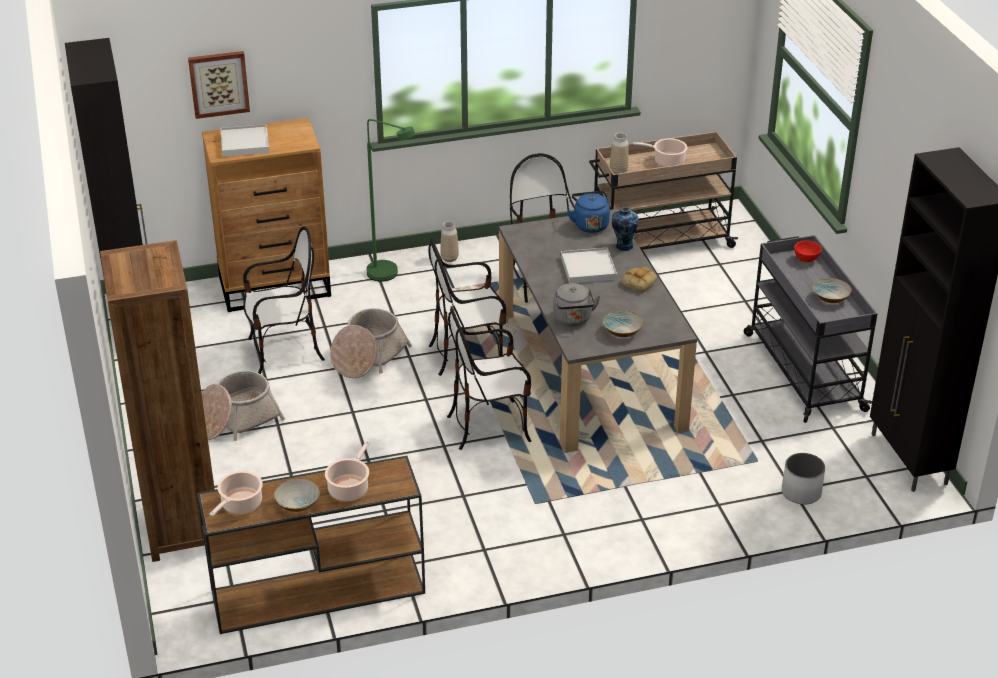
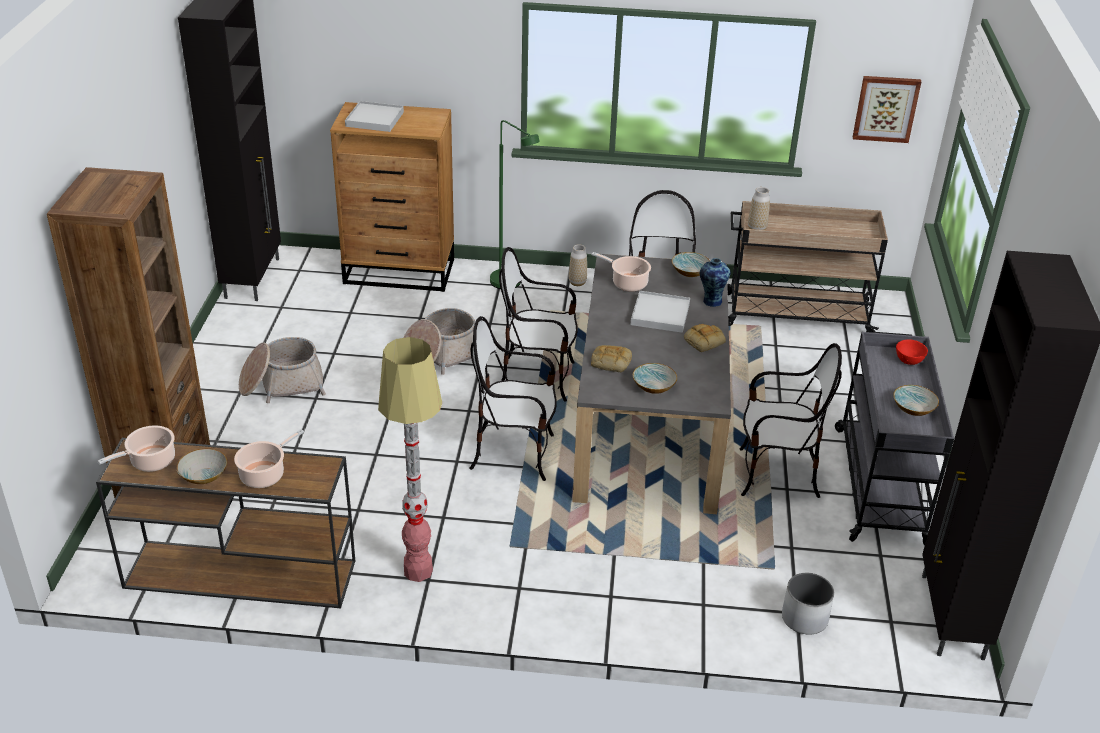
camera: 20 degrees right, 0 degrees up
picture [188,51,250,119] -> picture moved to [853,76,921,143]
chair [243,226,325,374] -> chair moved to [739,343,842,498]
grey kettle [553,283,600,326] -> bread [591,345,632,372]
blue kettle [567,191,610,233] -> bowl [672,252,710,277]
cooking pot [633,138,687,167] -> cooking pot moved to [592,252,651,292]
none -> floor lamp [378,337,442,582]

